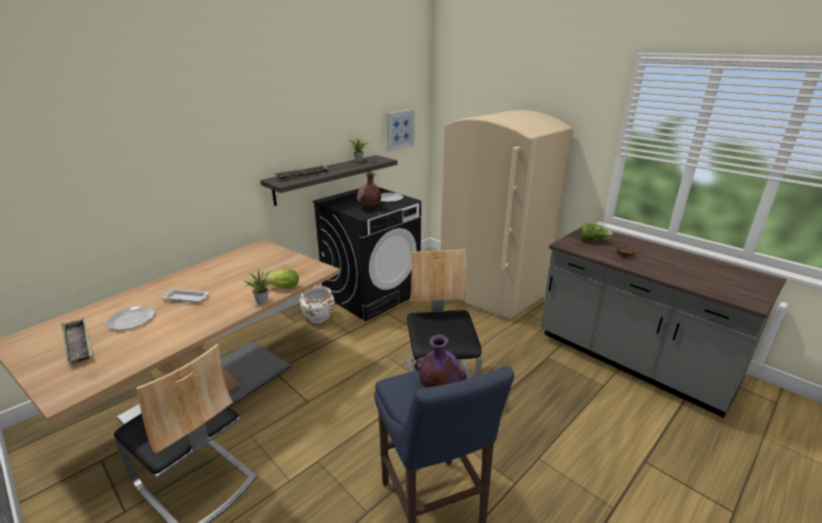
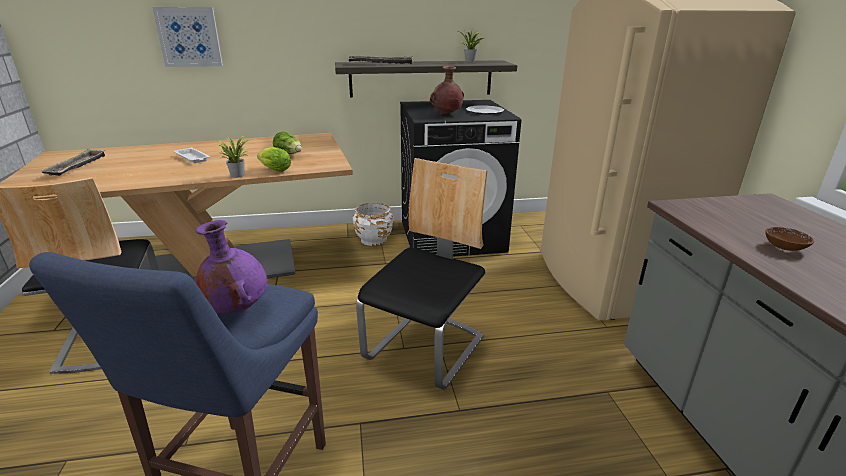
camera: 35 degrees right, 0 degrees up
plate [106,306,155,330] -> none
picture [386,109,415,151] -> picture moved to [152,7,223,67]
lettuce [580,223,613,241] -> lettuce moved to [273,131,302,154]

